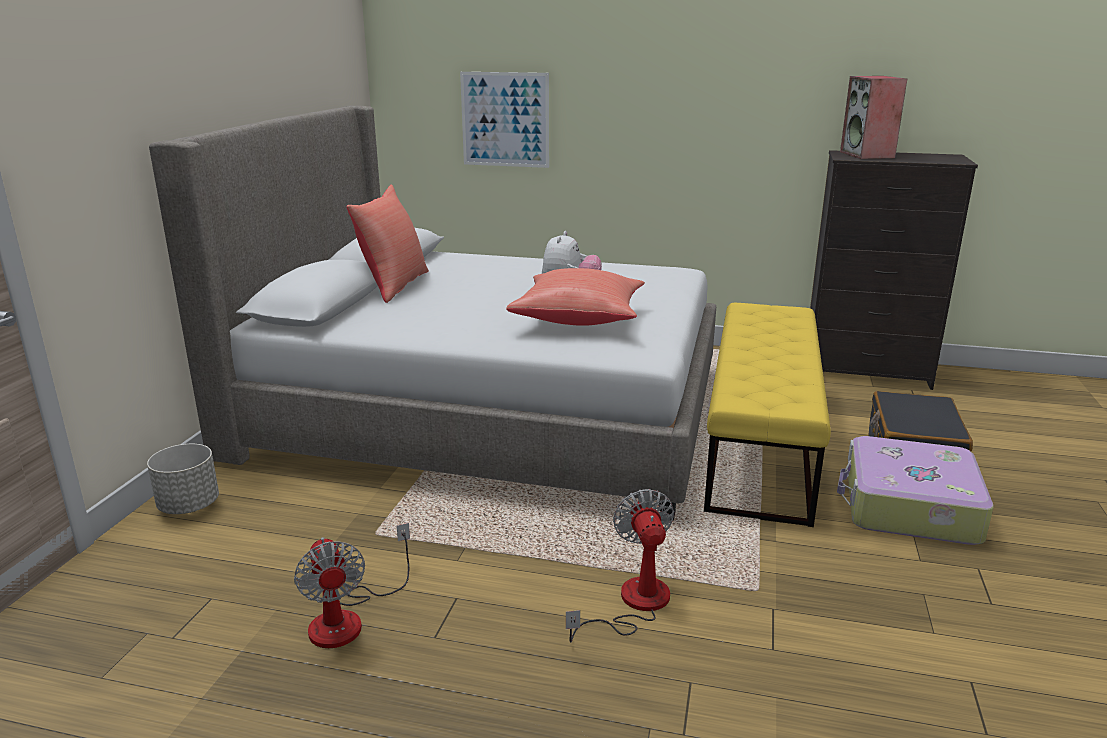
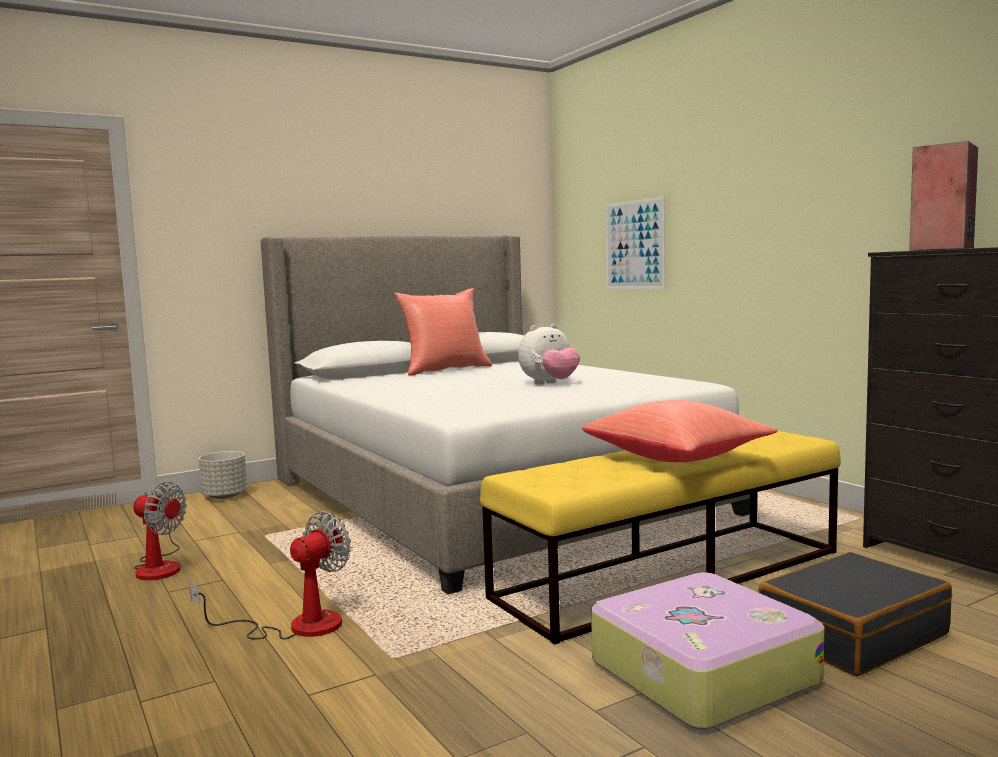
camera: 45 degrees right, 15 degrees down
fan [294,523,410,648] -> fan turned 90 degrees counterclockwise [133,482,187,580]
red pillow [506,268,645,326] -> red pillow moved to [582,400,778,462]

